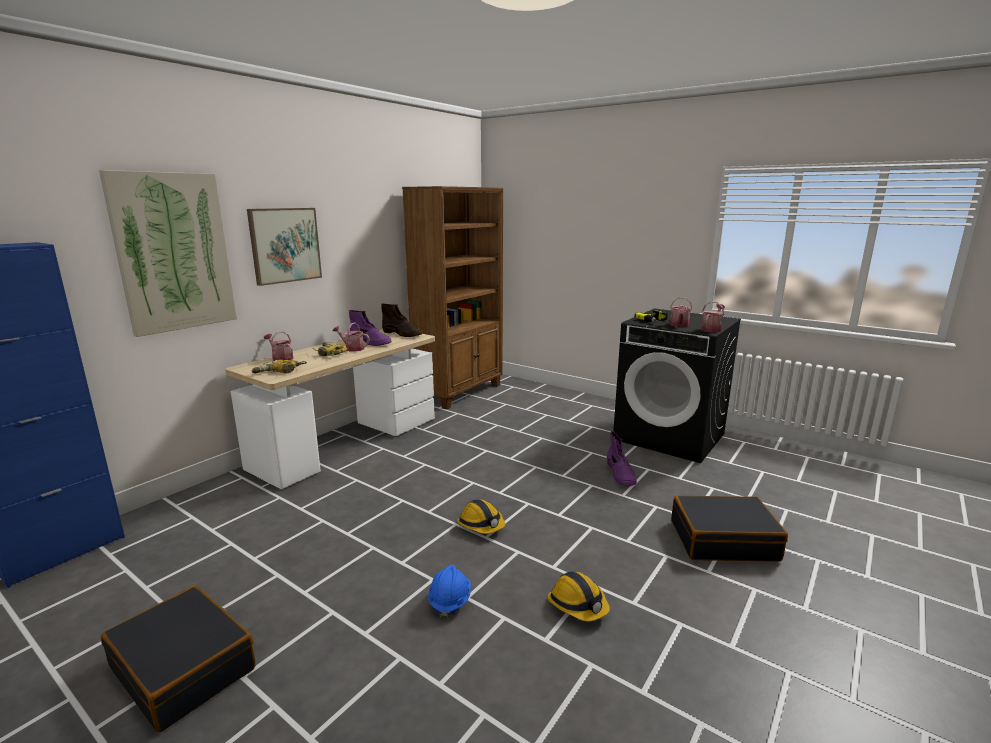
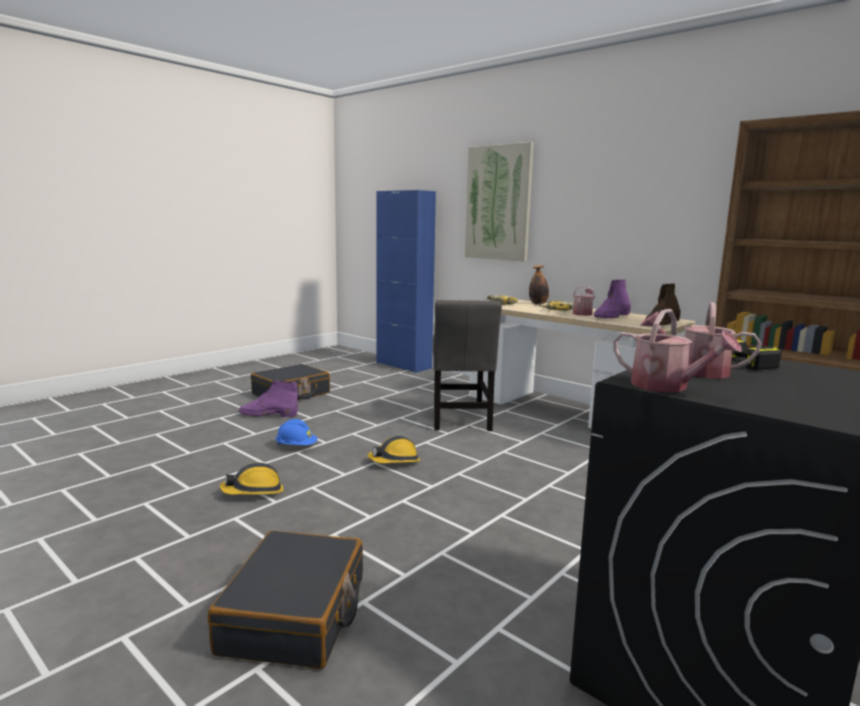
camera: 95 degrees right, 5 degrees down
picture [247,208,322,286] -> none
watering can [264,331,293,361] -> bottle [529,265,549,304]
purple boot [607,431,637,486] -> purple boot moved to [239,381,298,417]
none -> grey chair [433,300,502,431]

